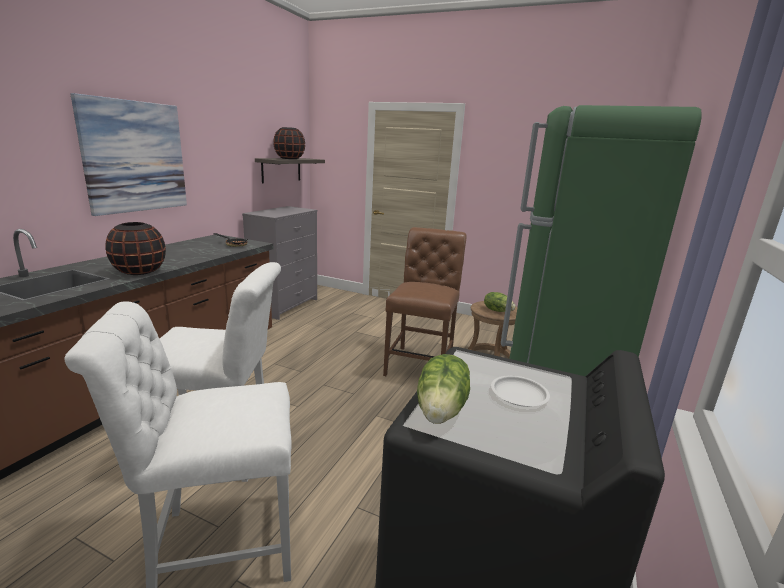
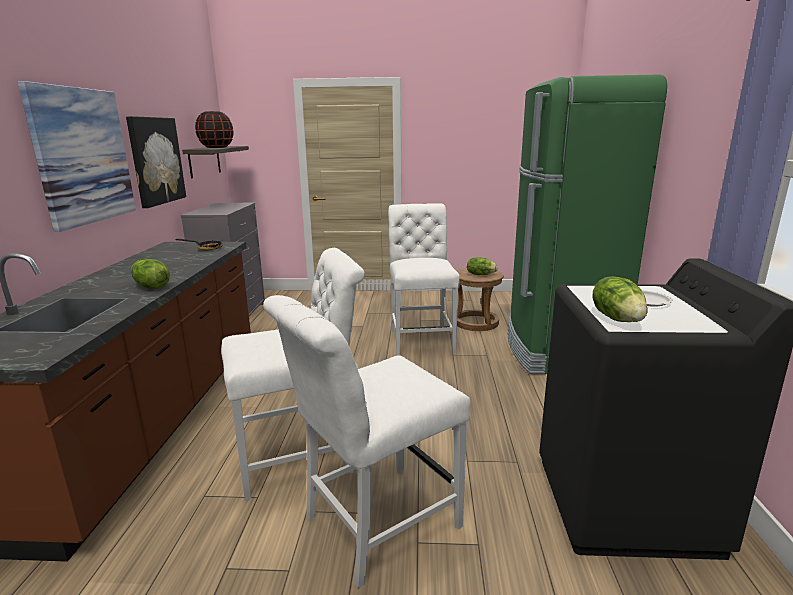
camera: 20 degrees left, 0 degrees up
black vase [105,222,166,275] -> lettuce [131,259,170,289]
brown chair [383,227,466,376] -> white chair [388,203,460,356]
none -> picture [126,116,186,208]

